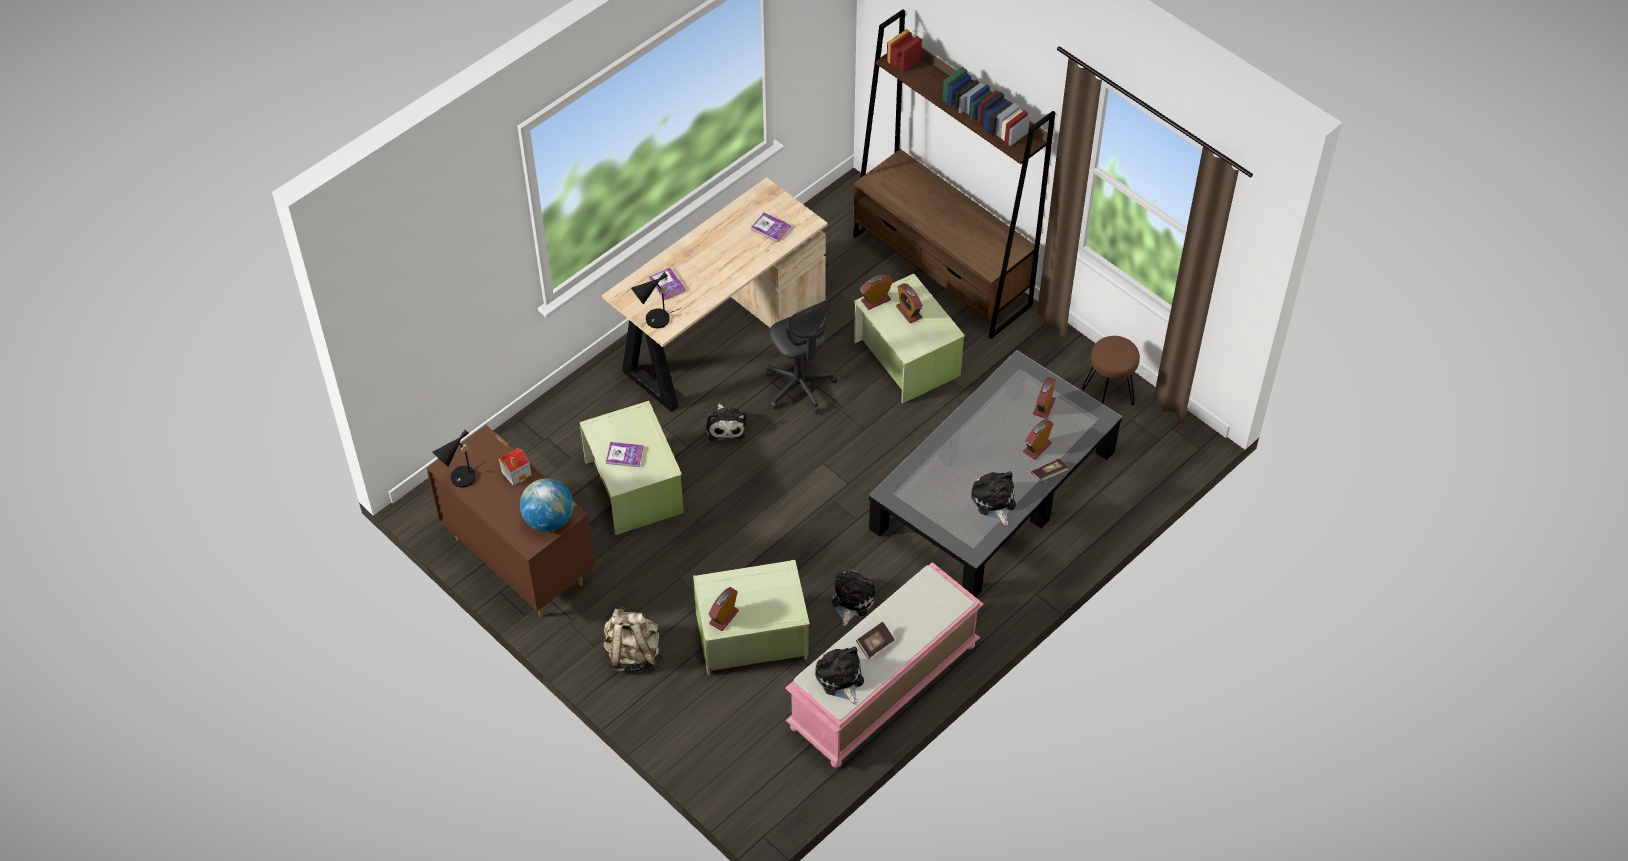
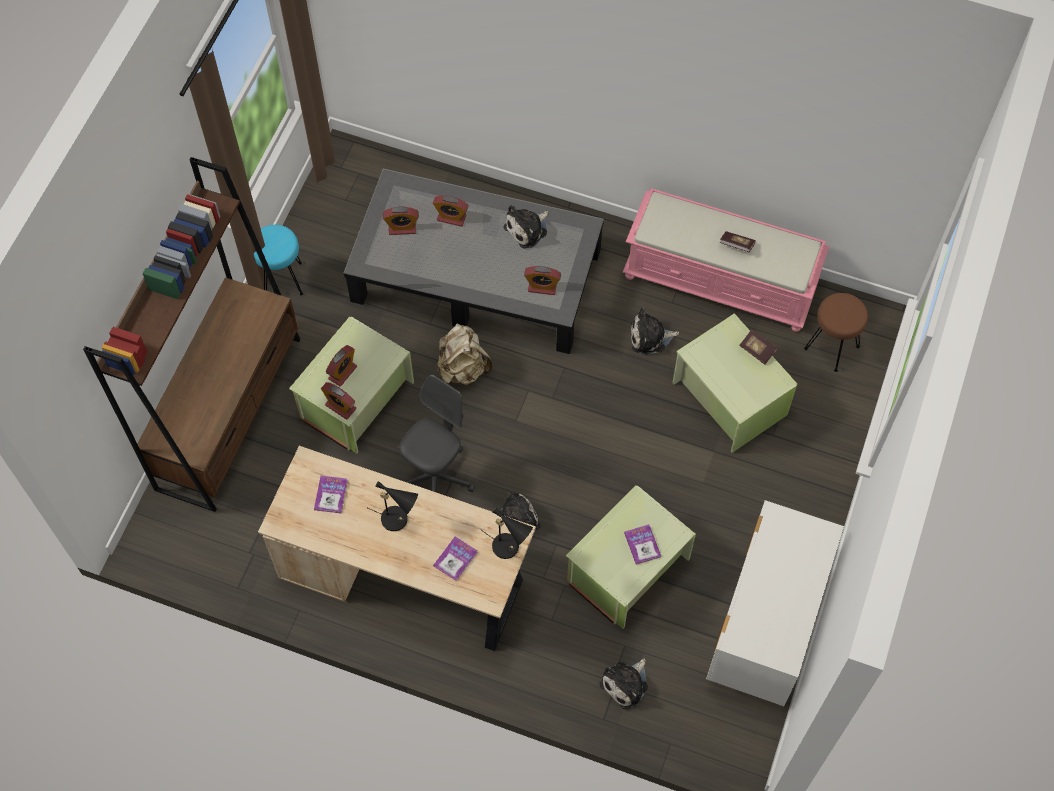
camera: 115 degrees left, 10 degrees up
brown dresser [426,425,595,617] -> white dresser [706,500,844,706]
black table lamp [433,430,486,488] -> black table lamp moved to [368,481,418,531]
toy house [499,448,532,486] -> none
globe [520,478,573,532] -> none
beige backpack [603,607,662,672] -> beige backpack moved to [437,324,492,385]
alarm clock [709,587,739,631] -> alarm clock moved to [524,266,561,295]
plush toy [815,646,864,705] -> plush toy moved to [599,658,648,710]
book [1031,459,1069,482] -> book moved to [739,329,778,365]
brown stool [1082,336,1140,405] -> brown stool moved to [804,293,868,372]
none -> turquoise stool [254,225,303,295]

